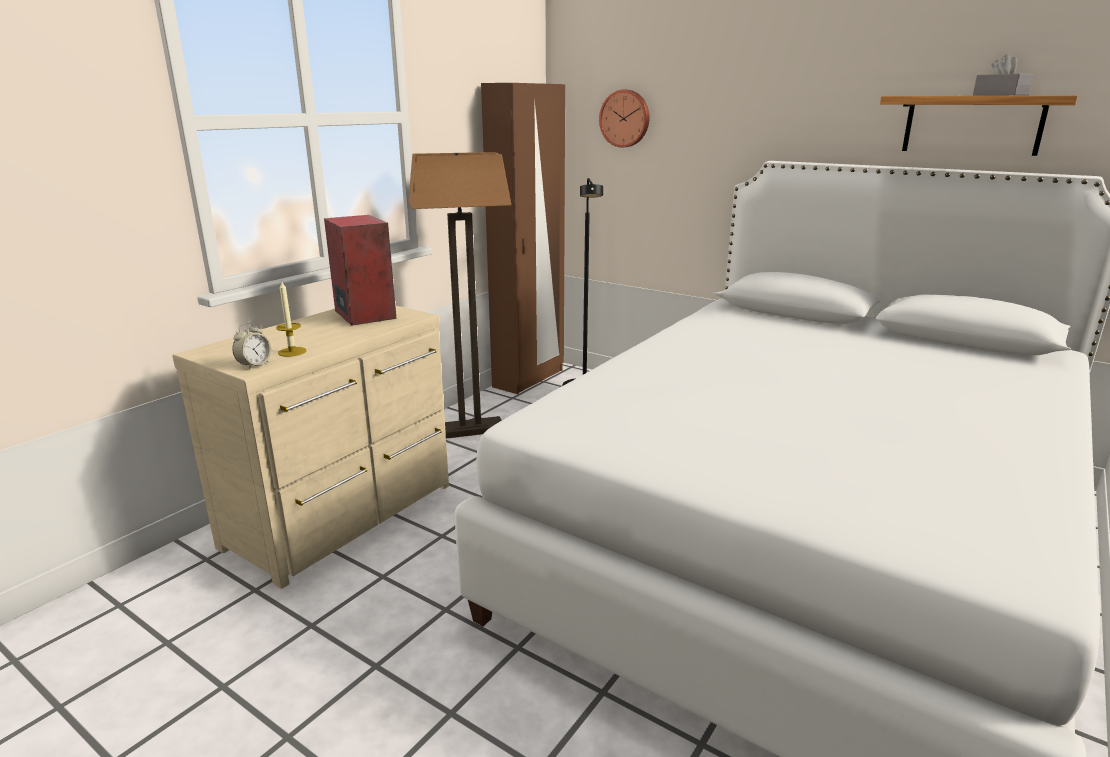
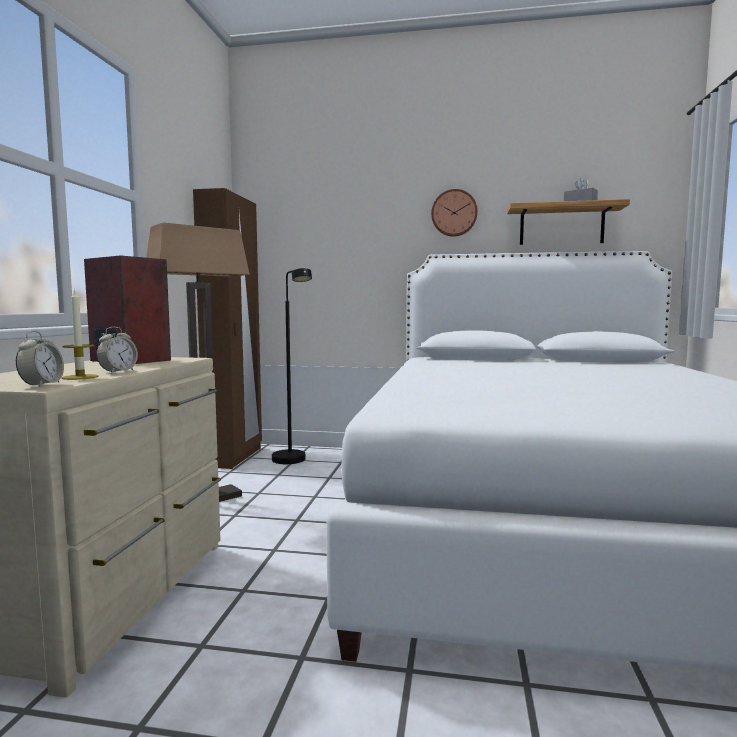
camera: 25 degrees left, 15 degrees down
wall clock [599,90,649,148] -> wall clock moved to [431,189,478,237]
none -> alarm clock [96,327,138,373]

